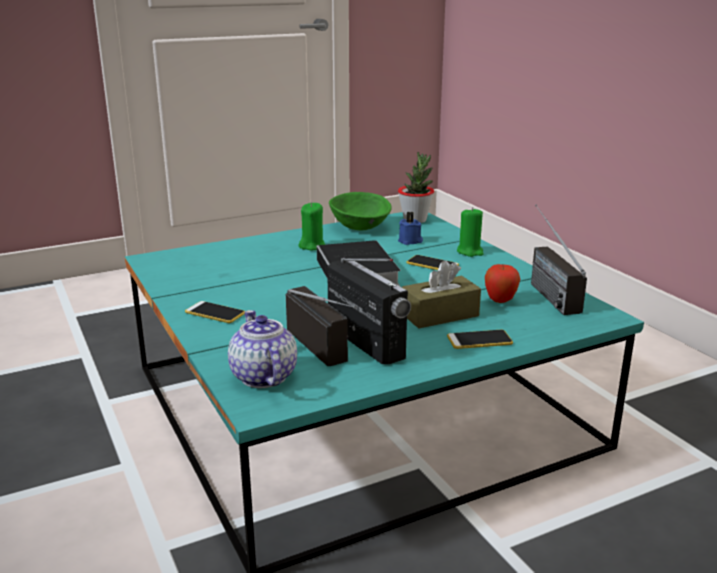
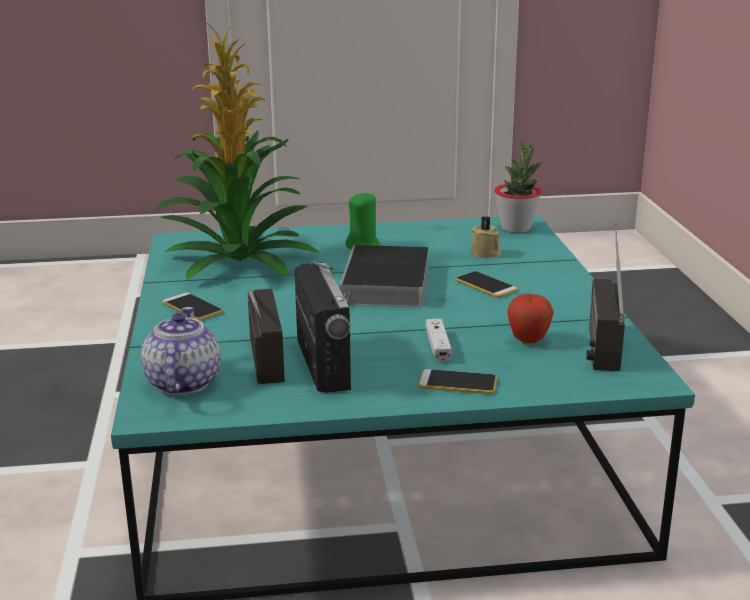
camera: 20 degrees right, 0 degrees up
green bowl [329,192,392,230] -> none
blue candle [398,212,423,245] -> beige candle [470,216,502,258]
brown tissue box [402,260,481,329] -> white game controller [425,319,452,362]
green candle [457,207,484,257] -> none
none -> potted plant [154,23,320,280]

